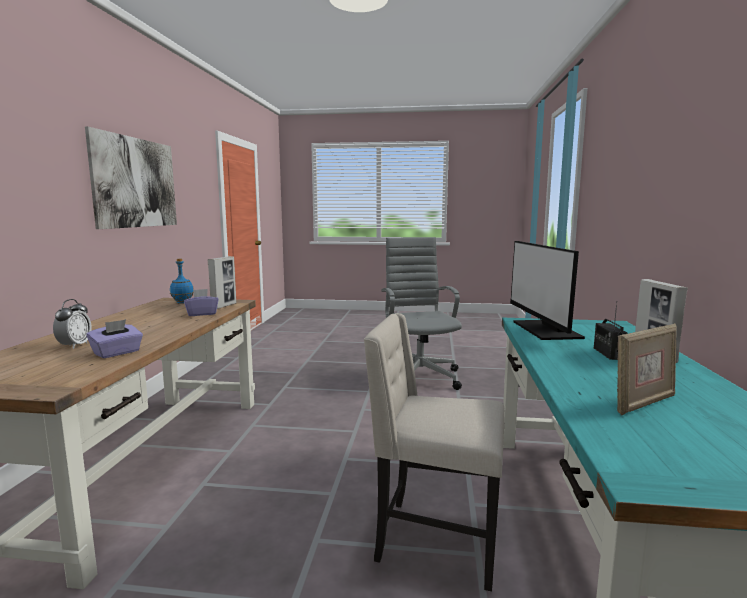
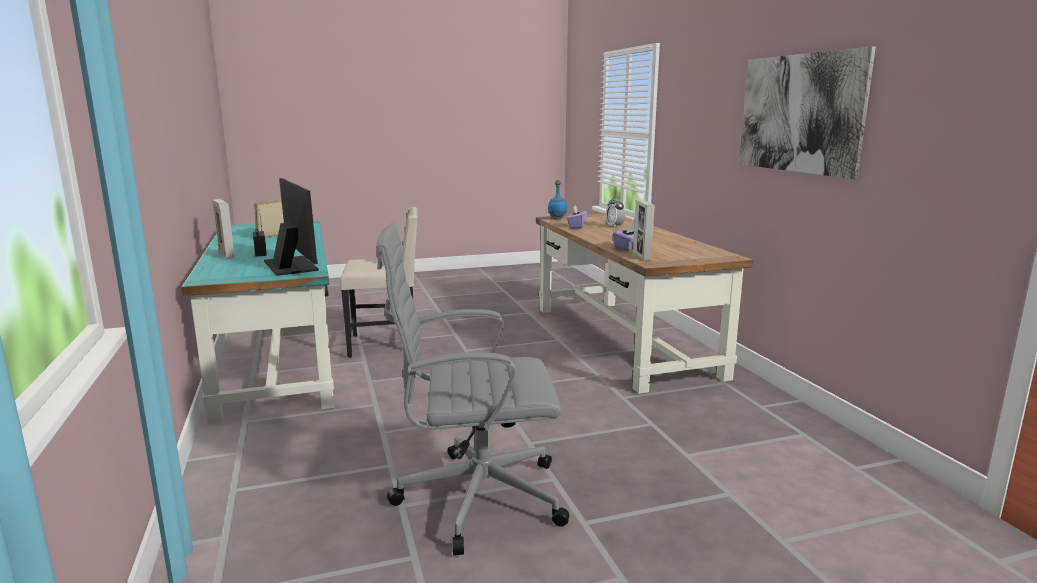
camera: 155 degrees right, 5 degrees up
blue bottle [170,259,194,304] -> blue bottle moved to [548,180,567,220]
grey office chair [381,237,462,390] -> grey office chair turned 120 degrees clockwise [377,223,569,555]

